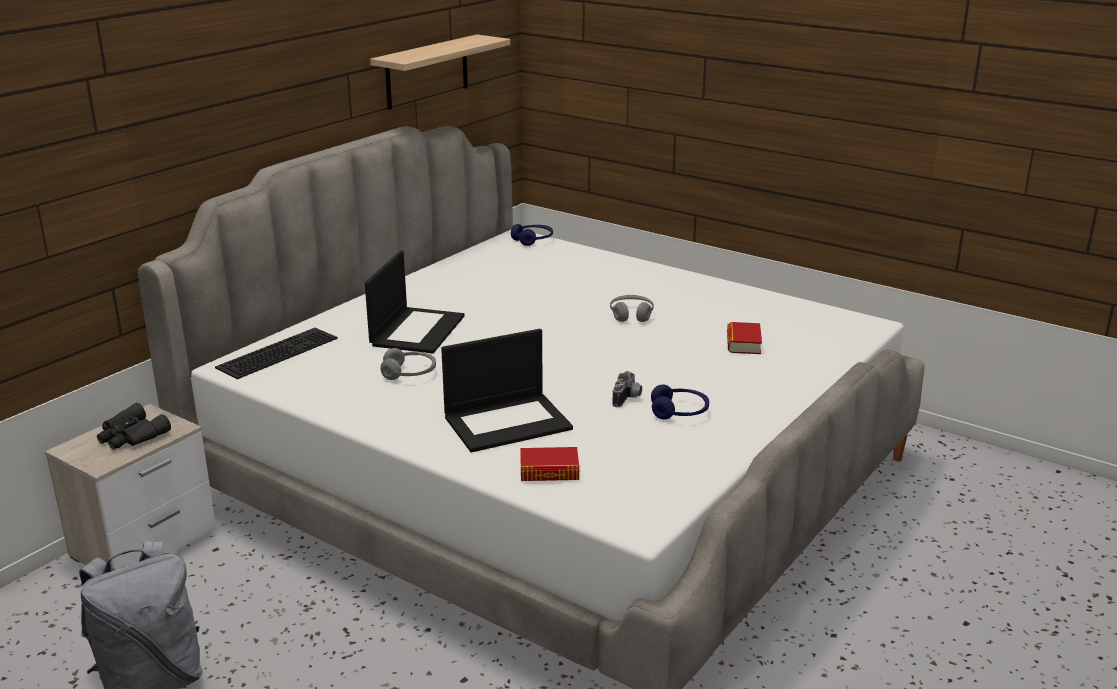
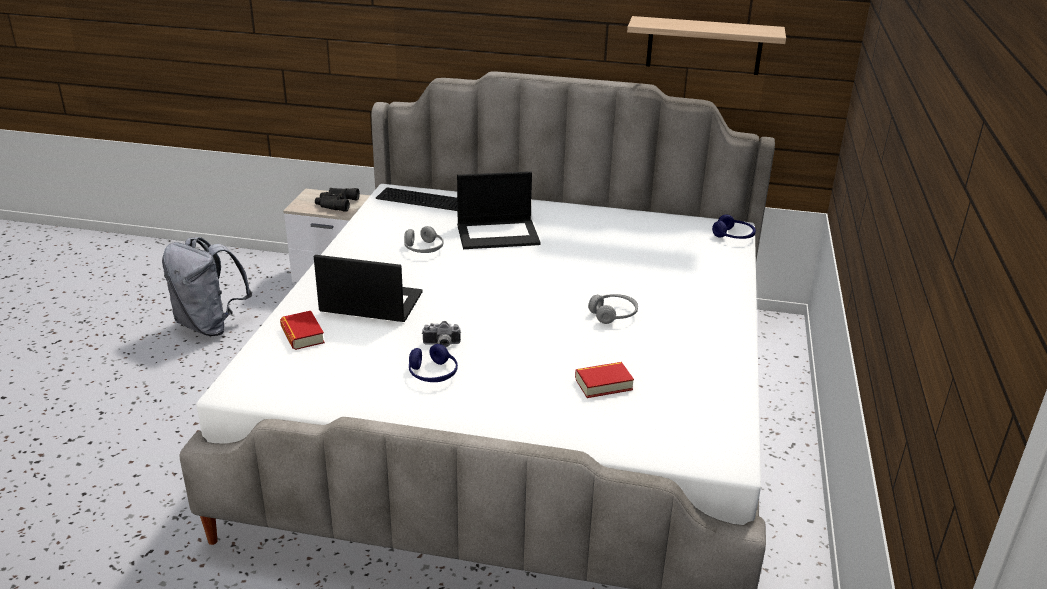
camera: 65 degrees right, 5 degrees up
laptop [441,329,573,452] -> laptop turned 150 degrees clockwise [314,255,423,322]

